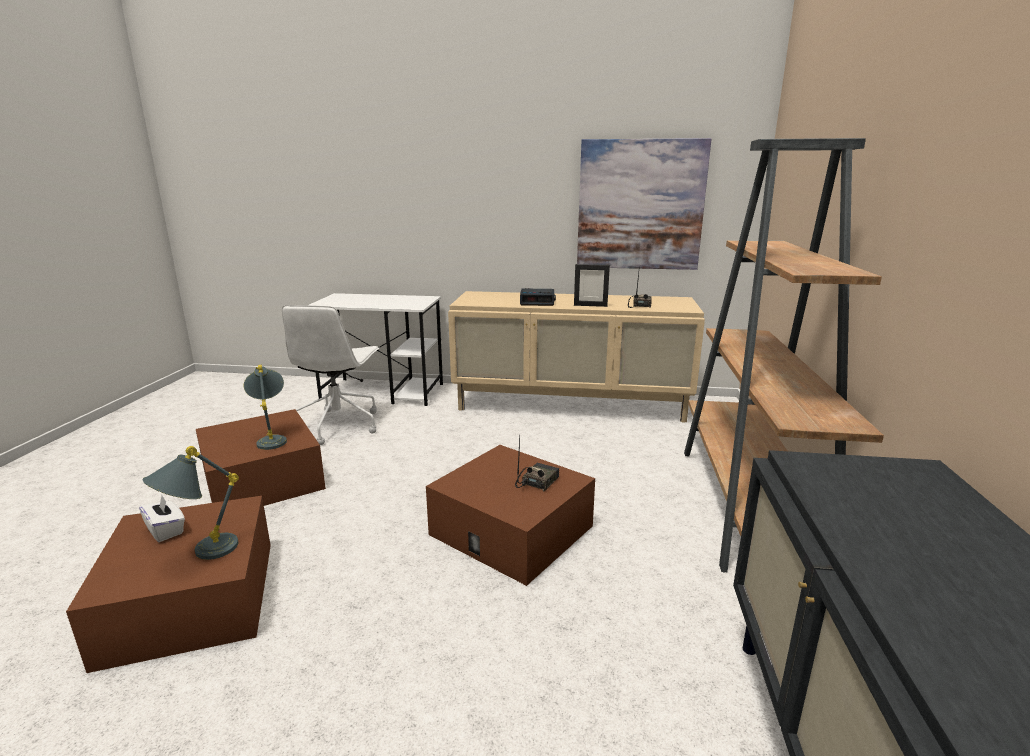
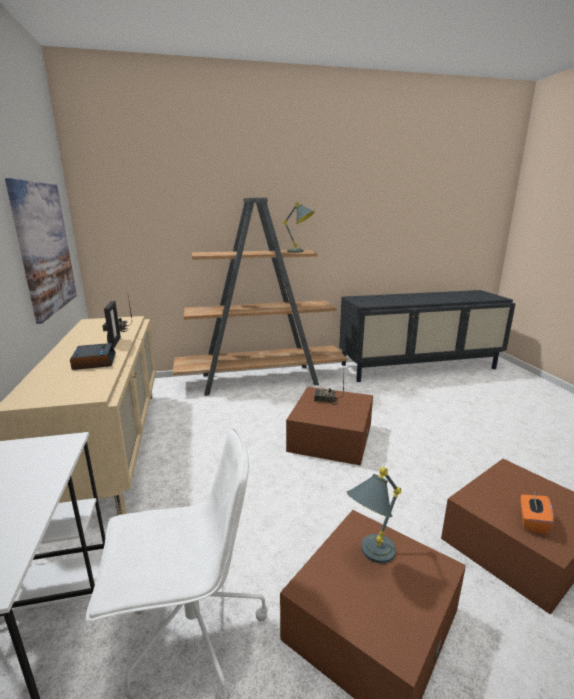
camera: 110 degrees left, 0 degrees up
white tissue box [139,496,185,542] -> orange tissue box [521,493,553,535]
grey table lamp [143,446,239,560] -> grey table lamp moved to [283,202,315,252]

